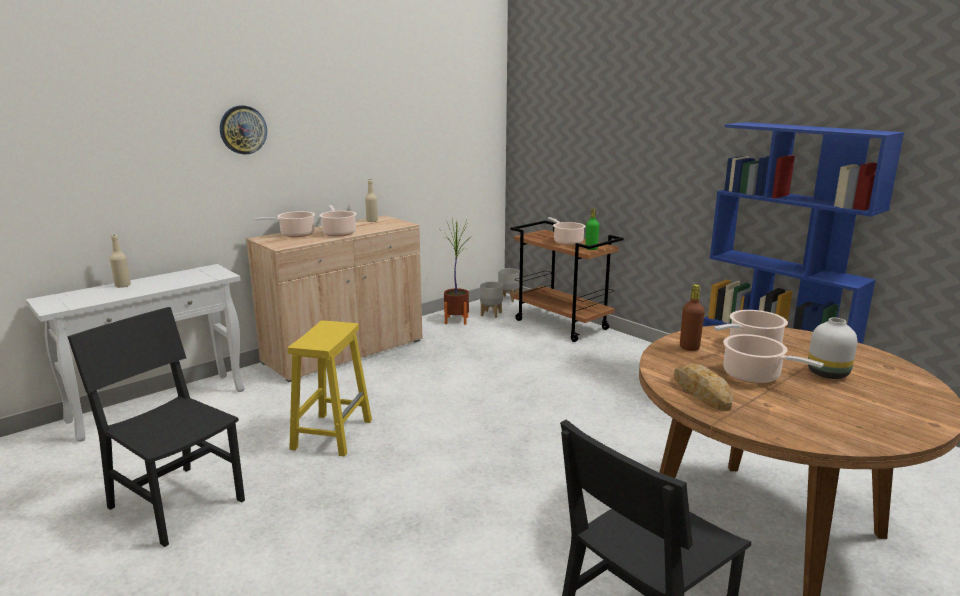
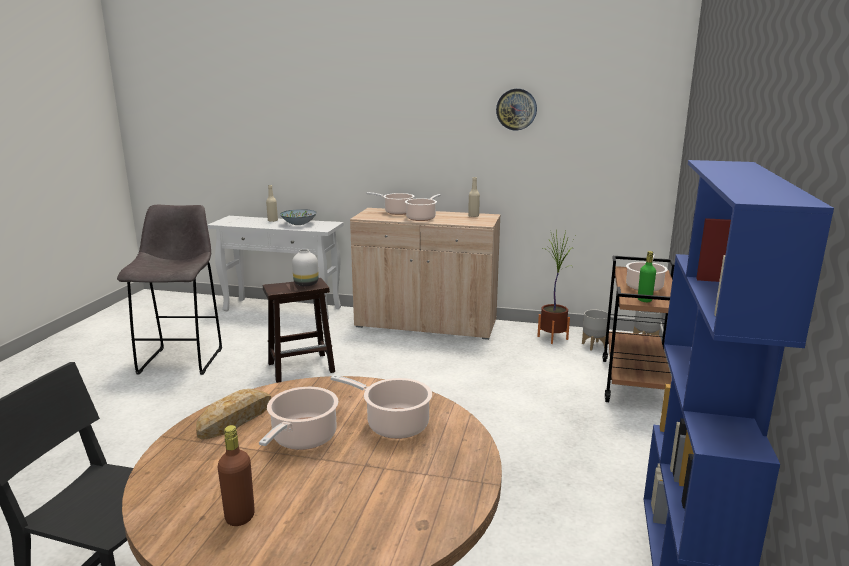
camera: 55 degrees right, 0 degrees up
black chair [67,307,245,547] -> grey stool [117,205,222,375]
wall clock [220,105,267,155] -> wall clock moved to [496,89,537,130]
yellow stool [288,320,372,457] -> brown stool [263,278,335,383]
brown bottle [680,284,705,351] -> brown bottle moved to [218,425,255,526]
white vase [808,318,857,379] -> white vase moved to [292,249,319,286]
none -> bowl [280,209,317,225]

